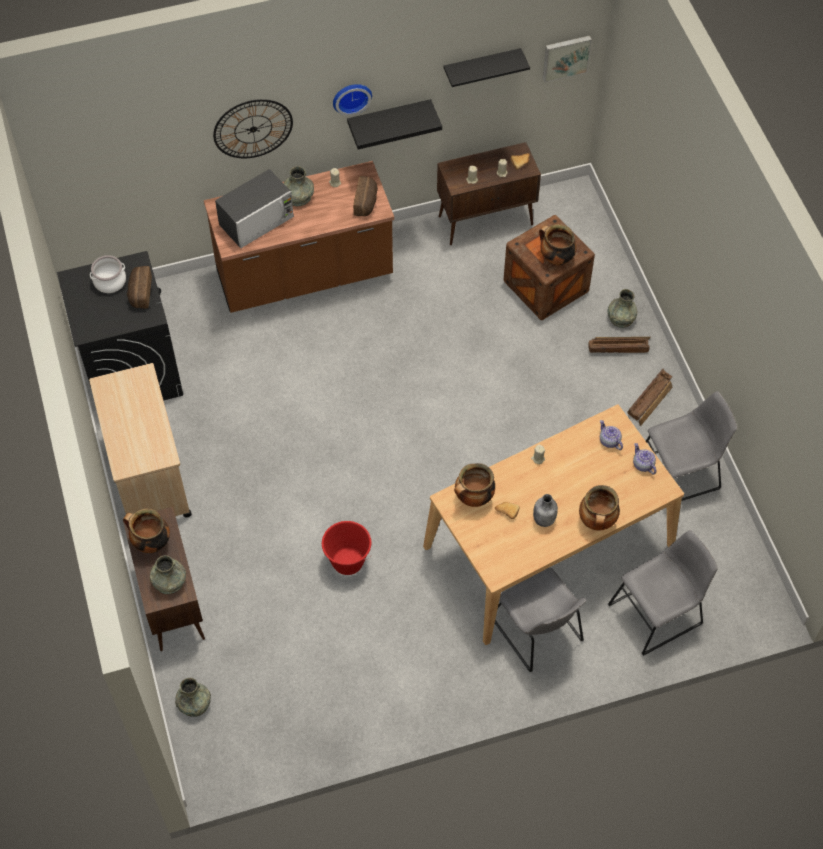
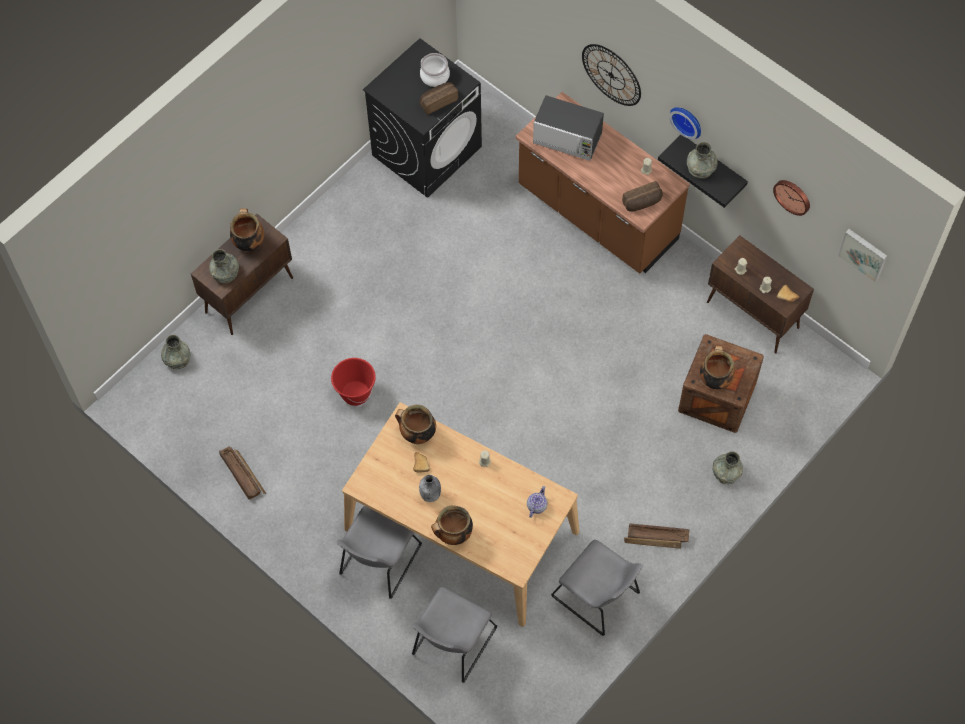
camera: 60 degrees right, 5 degrees up
beige cart [89,363,192,517] -> none
grey vase [284,166,314,206] -> grey vase moved to [687,142,718,179]
black shelf [443,48,530,87] -> wall clock [773,180,810,216]
crate [588,337,651,353] -> crate moved to [219,446,266,500]
grey chair [608,530,718,656] -> grey chair turned 90 degrees clockwise [412,587,497,683]
teapot [633,443,656,474] -> none

